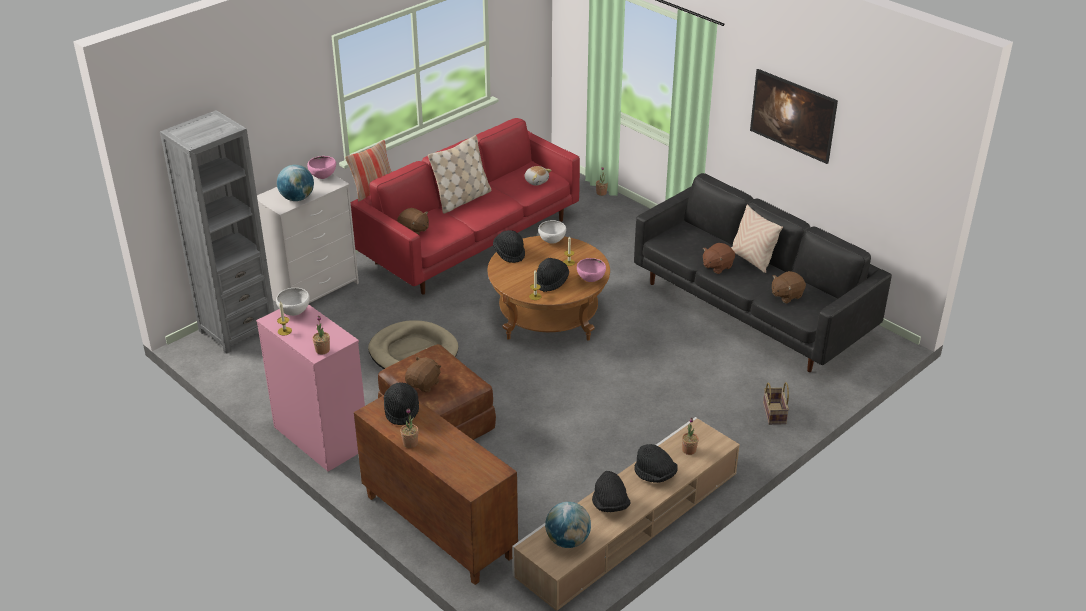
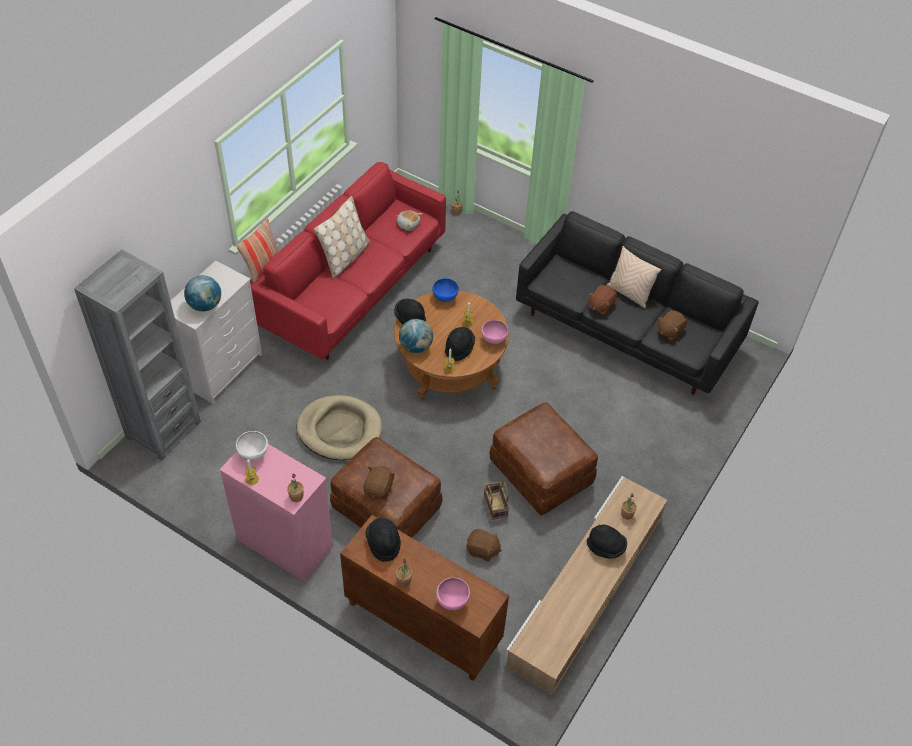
camera: 15 degrees left, 15 degrees up
pink bowl [307,156,336,179] -> pink bowl moved to [436,577,470,610]
brown plush toy [397,208,429,235] -> brown plush toy moved to [467,529,502,562]
white bowl [538,220,566,244] -> blue bowl [432,278,459,302]
globe [545,502,591,548] -> globe moved to [399,319,433,353]
black hat [592,471,631,512] -> none
picture [750,69,838,164] -> none
basket [763,382,789,425] -> basket moved to [484,481,510,520]
none -> brown ottoman [490,402,598,516]

